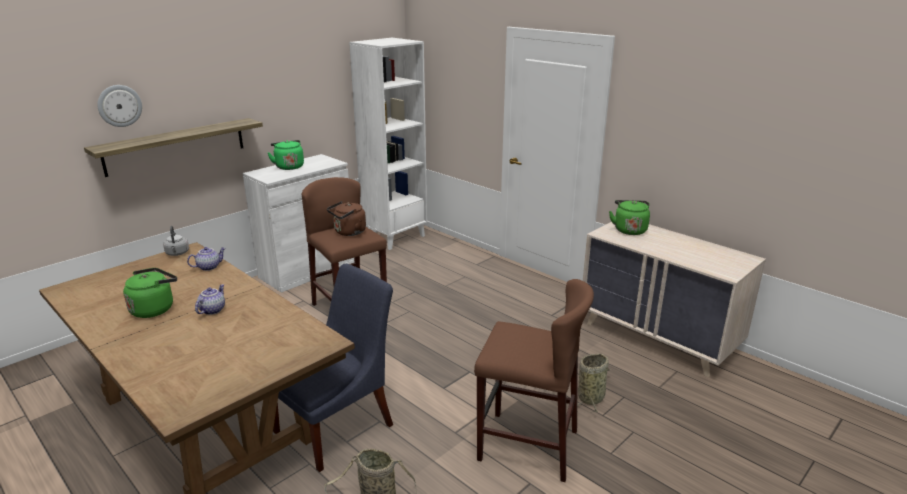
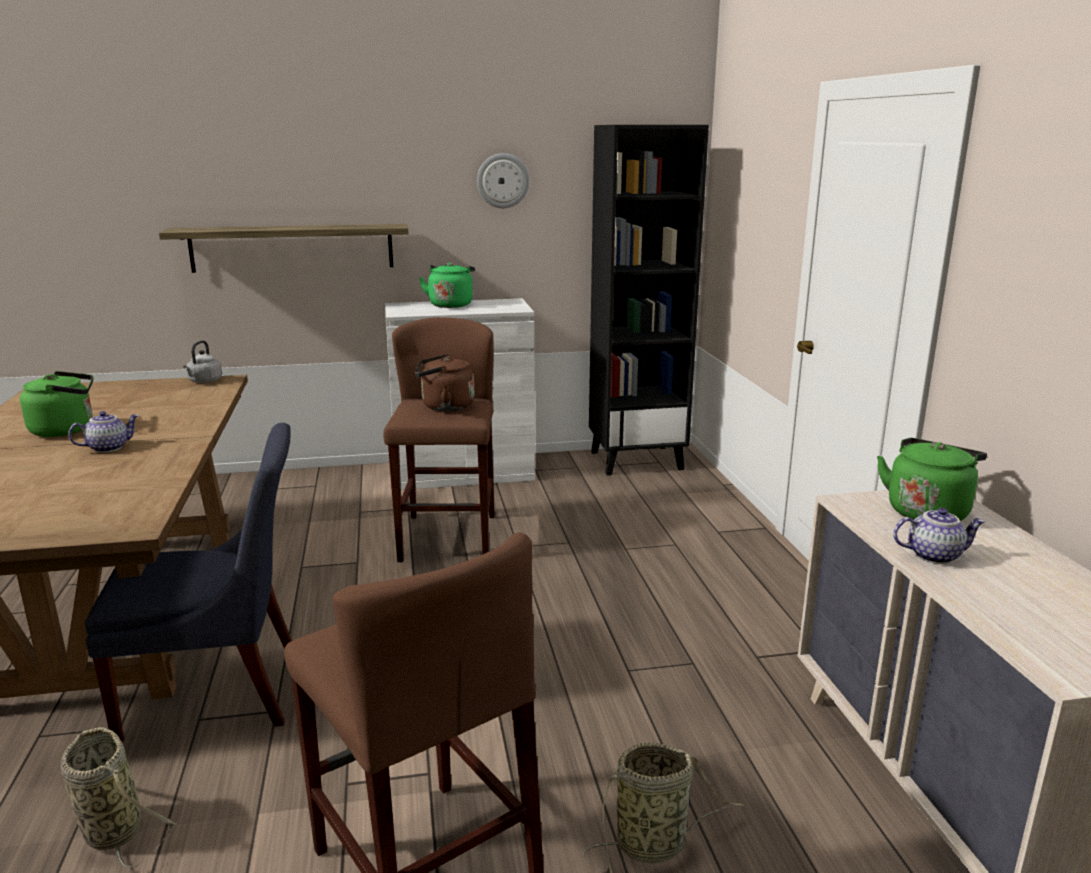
camera: 35 degrees right, 5 degrees down
wall clock [97,85,142,127] -> wall clock moved to [477,153,530,208]
teapot [187,247,226,271] -> teapot moved to [893,508,985,564]
white bookcase [349,38,427,250] -> black bookcase [589,125,709,475]

